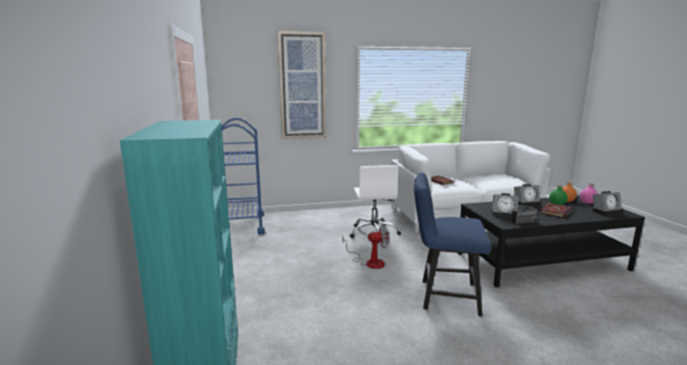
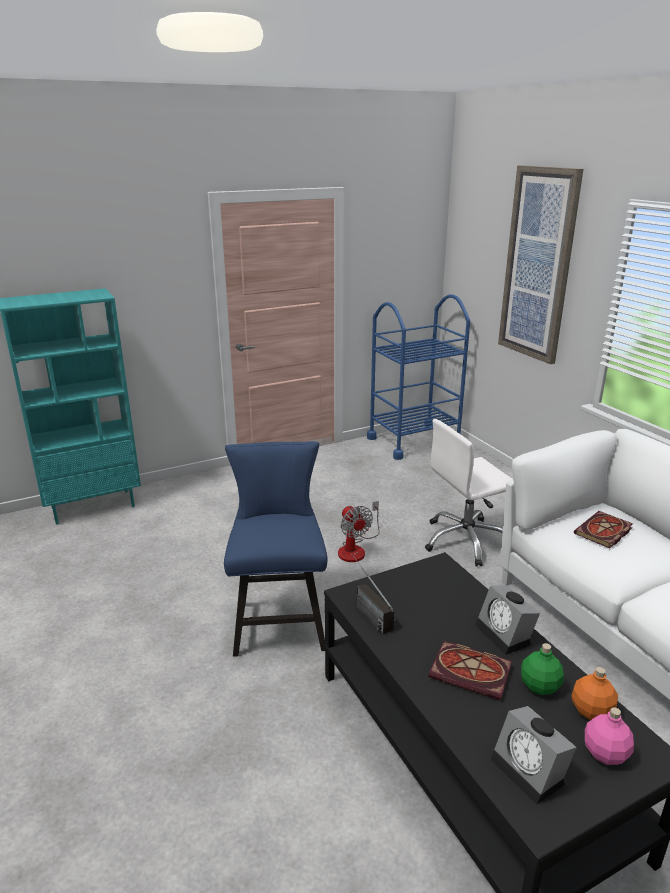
camera: 75 degrees right, 10 degrees up
alarm clock [492,193,519,218] -> none

